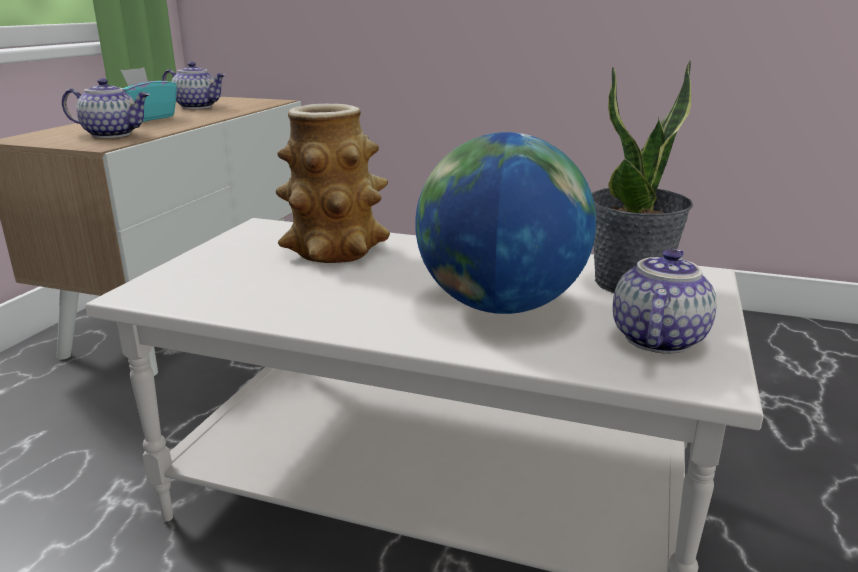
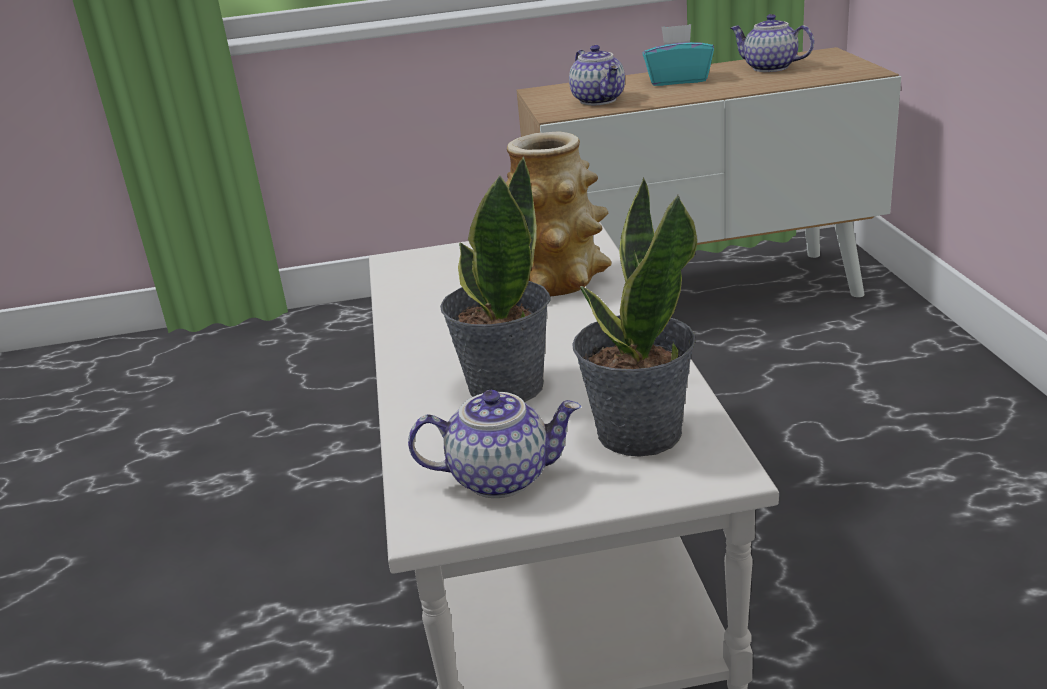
camera: 65 degrees right, 5 degrees up
teapot [162,62,225,109] -> teapot turned 135 degrees clockwise [730,14,814,72]
globe [415,132,596,314] -> potted plant [440,156,550,402]

